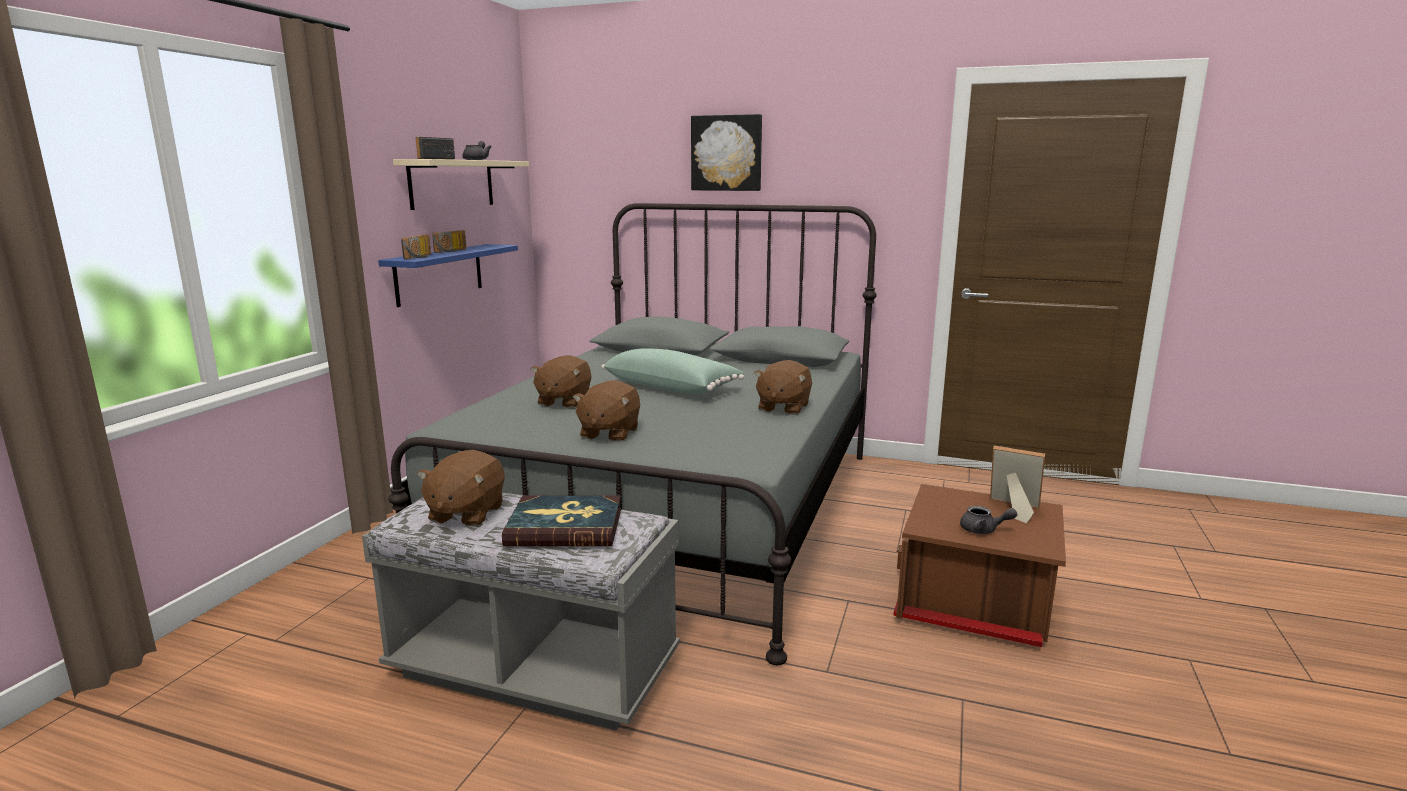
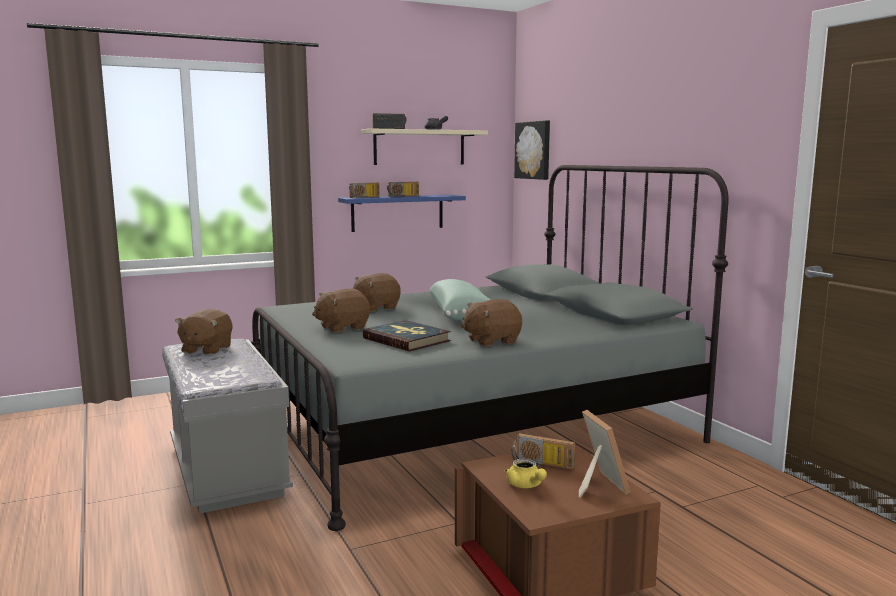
camera: 45 degrees right, 5 degrees down
brown plush toy [417,450,505,527] -> brown plush toy turned 45 degrees counterclockwise [175,309,233,355]
book [502,496,621,546] -> book moved to [363,320,451,351]
picture [691,114,762,191] -> picture moved to [514,120,550,180]
grey teapot [960,506,1017,534] -> yellow teapot [504,459,547,488]
none -> radio [511,433,575,470]

